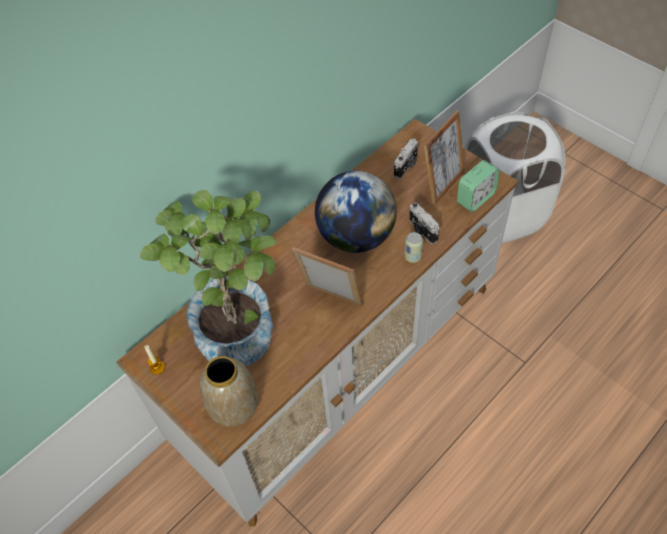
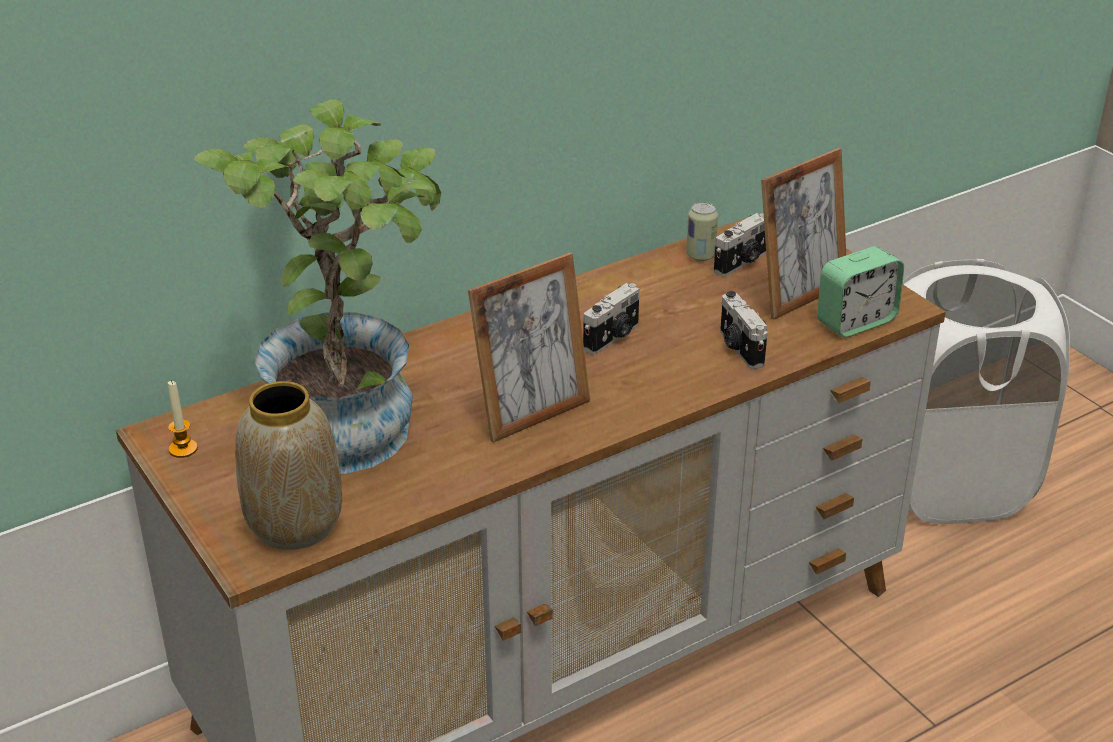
camera: 10 degrees right, 20 degrees down
picture frame [292,247,363,306] -> picture frame turned 105 degrees clockwise [468,253,590,443]
globe [315,171,397,253] -> camera [583,283,640,355]
can [404,232,423,263] -> can moved to [686,202,718,261]

